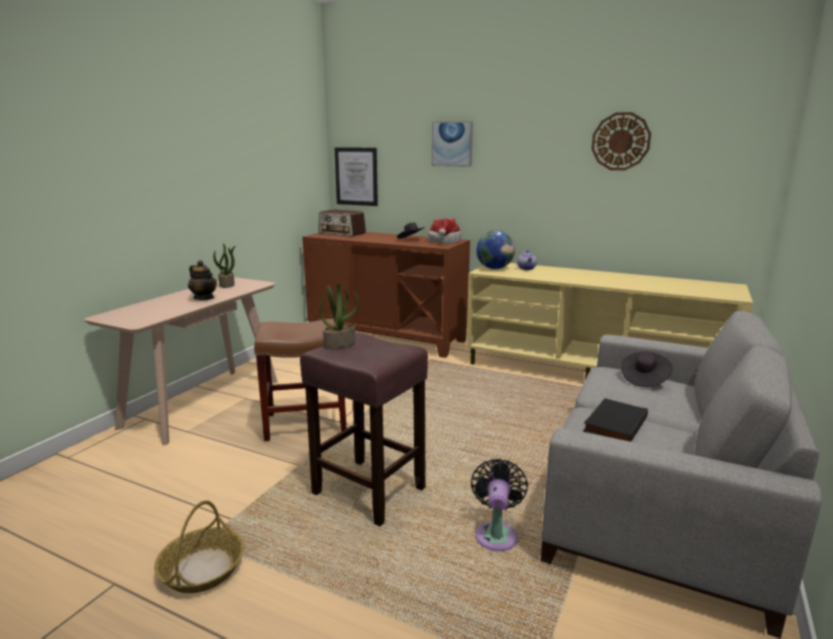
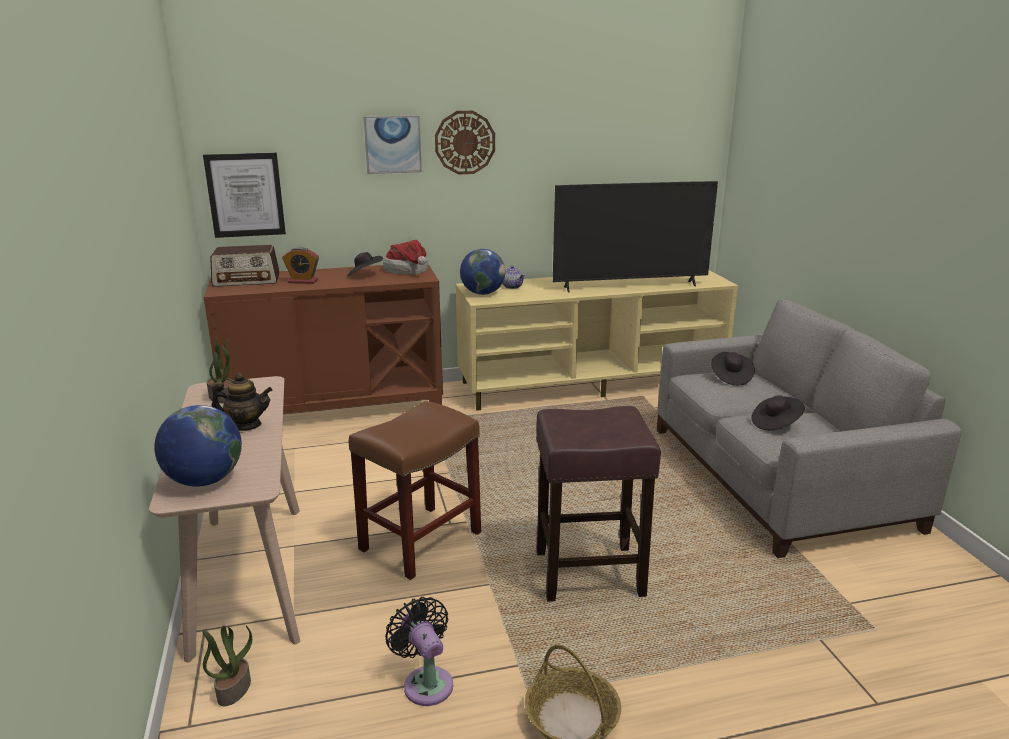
camera: 40 degrees left, 5 degrees up
potted plant [319,283,358,349] -> potted plant moved to [203,626,252,706]
black fan [471,459,528,551] -> black fan moved to [385,597,453,706]
black book [583,398,648,442] -> black hat [751,395,805,430]
wall clock [592,112,651,170] -> wall clock moved to [435,111,495,175]
none -> globe [154,405,242,487]
none -> alarm clock [282,247,319,284]
none -> television [553,181,718,292]

